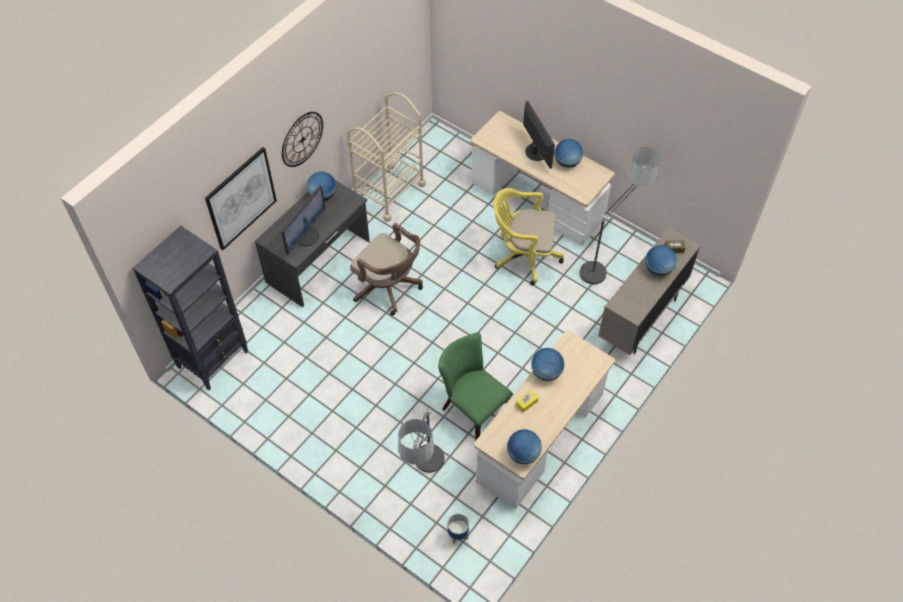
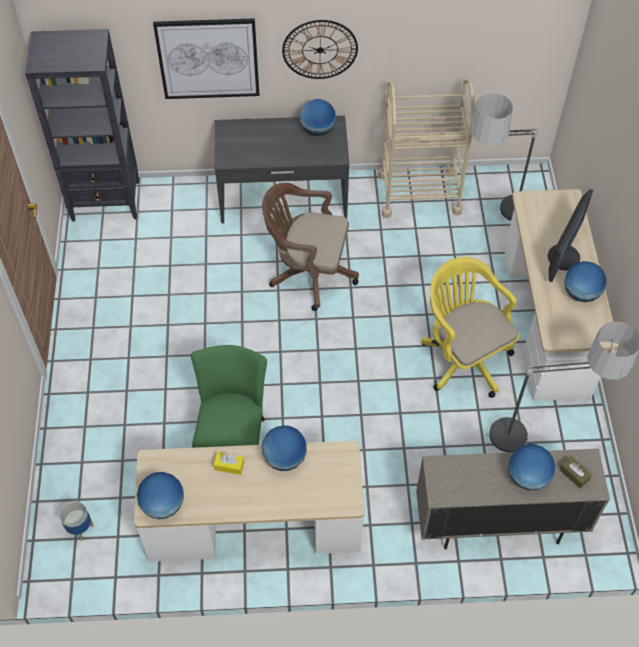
camera: 50 degrees right, 0 degrees up
monitor [281,186,326,255] -> none
brown office chair [350,223,423,316] -> brown office chair turned 105 degrees clockwise [262,182,359,311]
floor lamp [398,408,449,477] -> floor lamp moved to [470,93,538,226]

